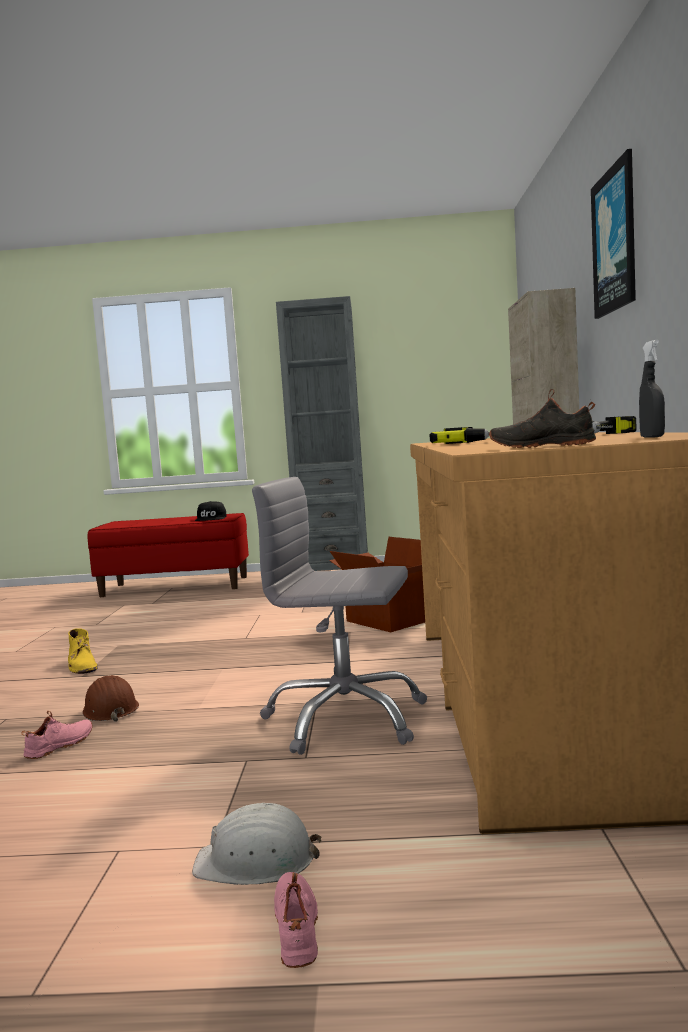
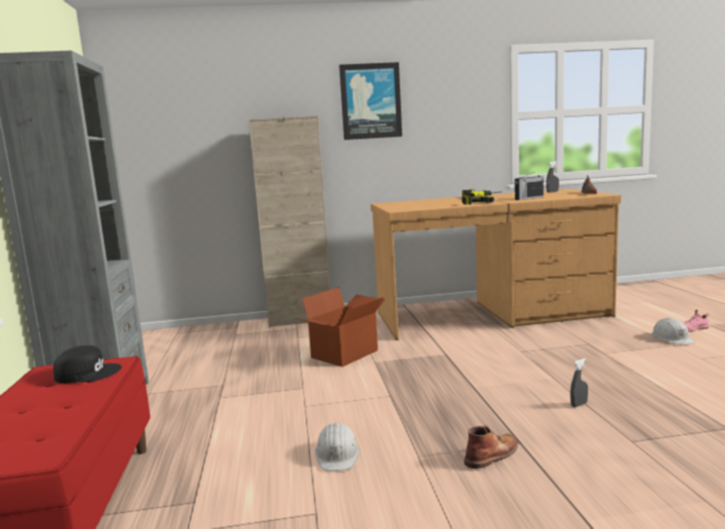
camera: 100 degrees left, 5 degrees up
pink shoe [21,711,93,759] -> none
yellow boot [68,628,98,674] -> brown boot [464,425,518,469]
brown hard hat [83,675,139,722] -> grey spray bottle [570,358,588,407]
grey office chair [252,477,427,755] -> none
none -> white hard hat [315,423,360,471]
none -> radio [515,172,543,200]

